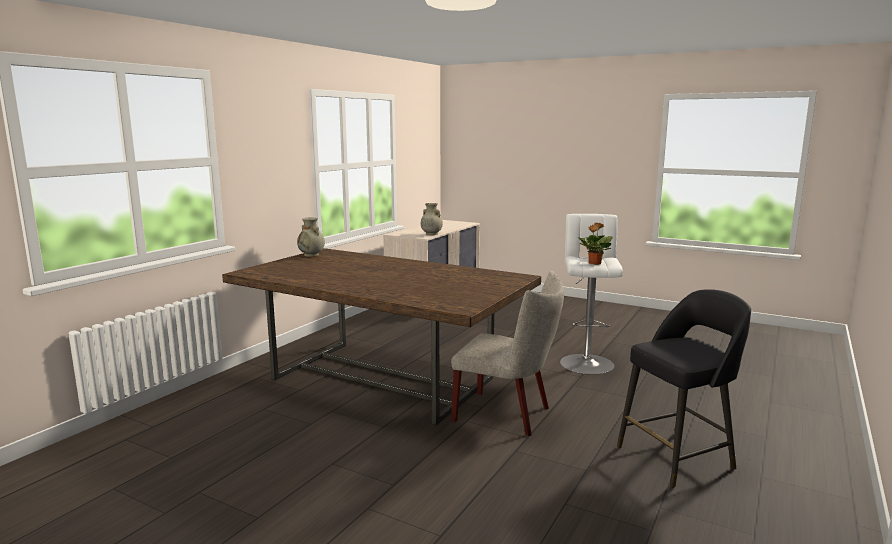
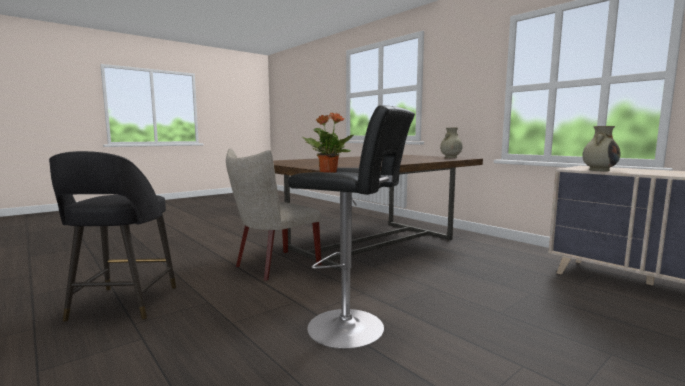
camera: 110 degrees right, 5 degrees down
white stool [560,214,623,375] -> black stool [288,105,415,349]

